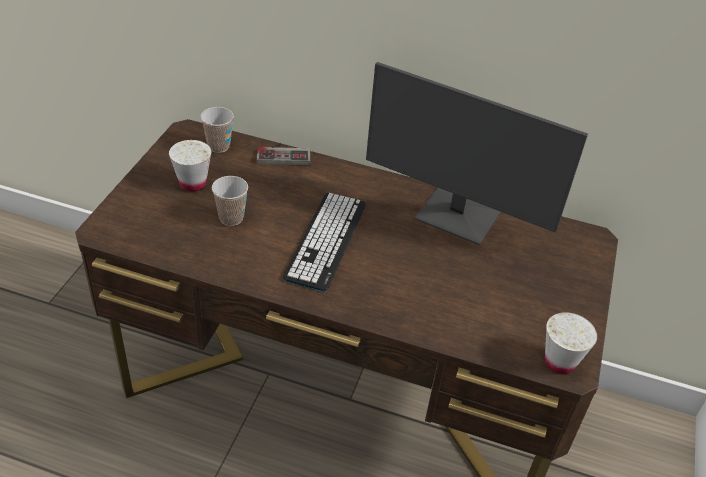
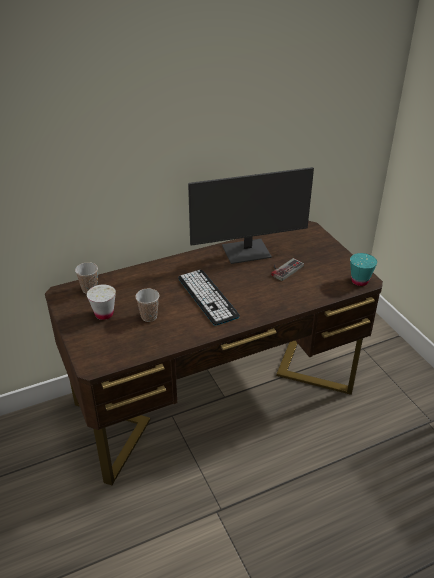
camera: 40 degrees left, 5 degrees down
game controller [256,143,310,165] -> game controller moved to [271,258,304,281]
white cup [545,312,597,374] -> turquoise cup [350,253,377,286]

